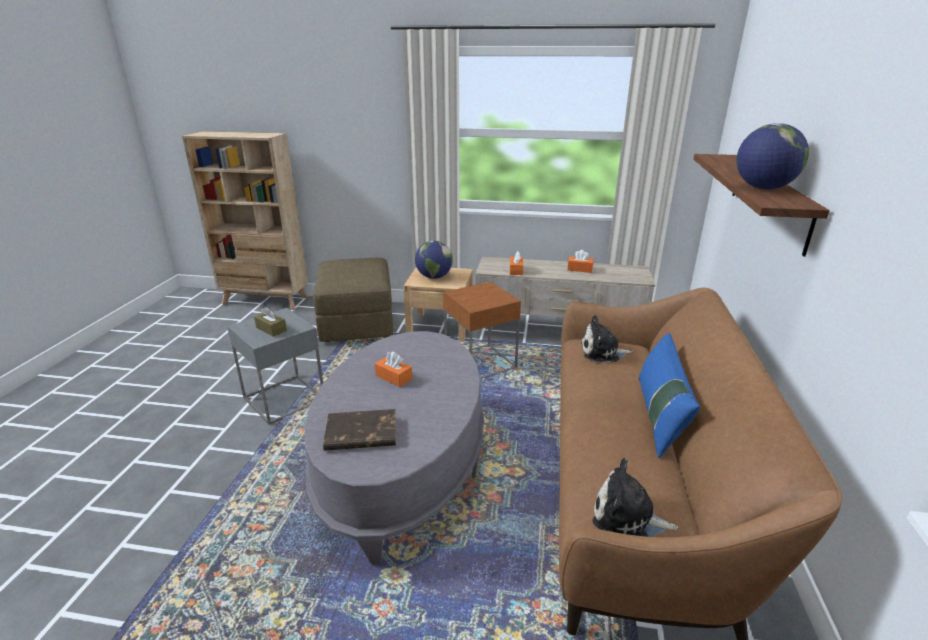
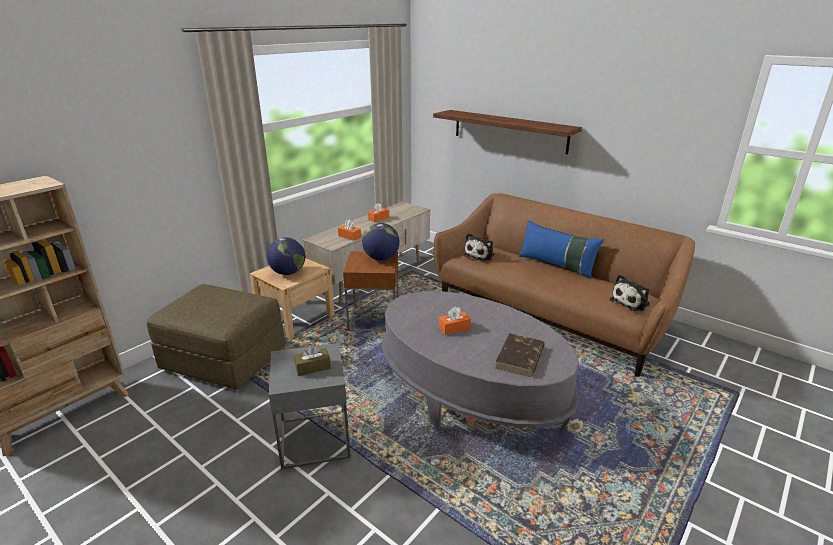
camera: 60 degrees left, 0 degrees up
globe [736,123,809,189] -> globe moved to [362,223,400,261]

